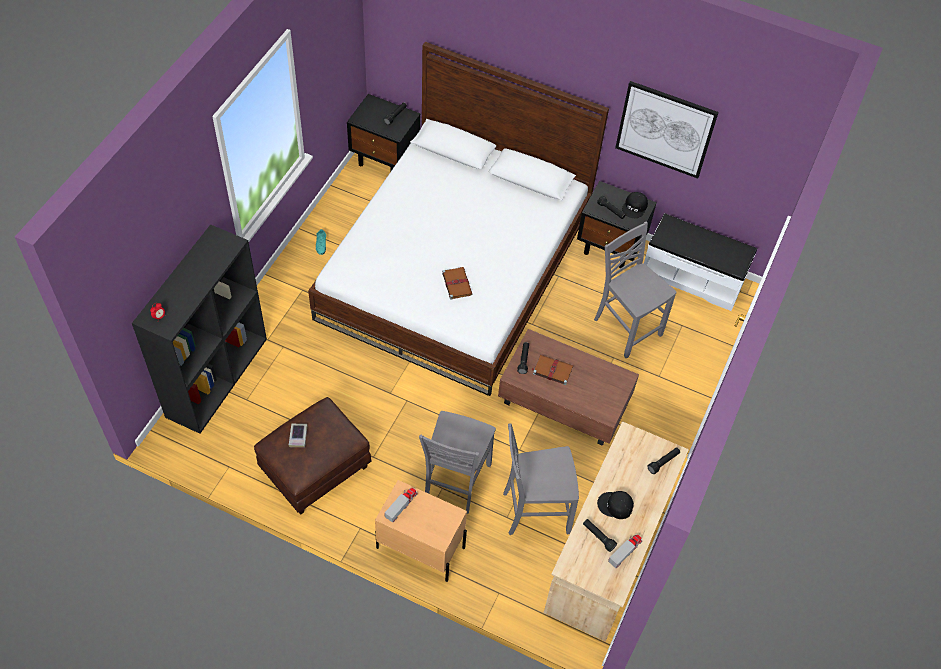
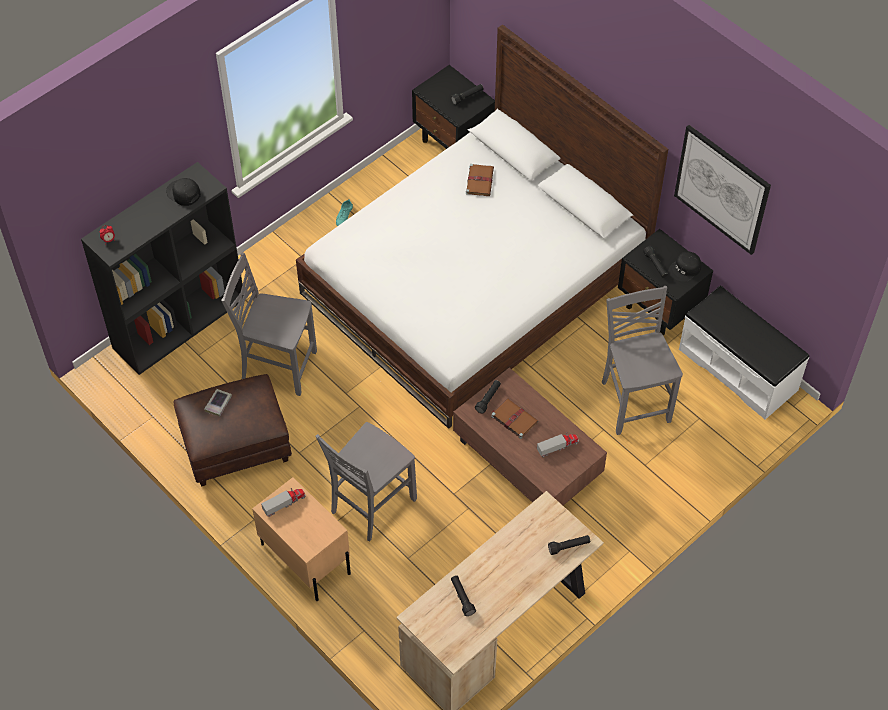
camera: 25 degrees right, 0 degrees up
brown book [442,267,472,300] -> brown book moved to [466,164,494,196]
grey chair [503,423,579,535] -> grey chair moved to [222,252,317,396]
black cap [597,491,634,519] -> black cap moved to [166,178,201,206]
toy truck [608,535,643,568] -> toy truck moved to [537,432,579,457]

